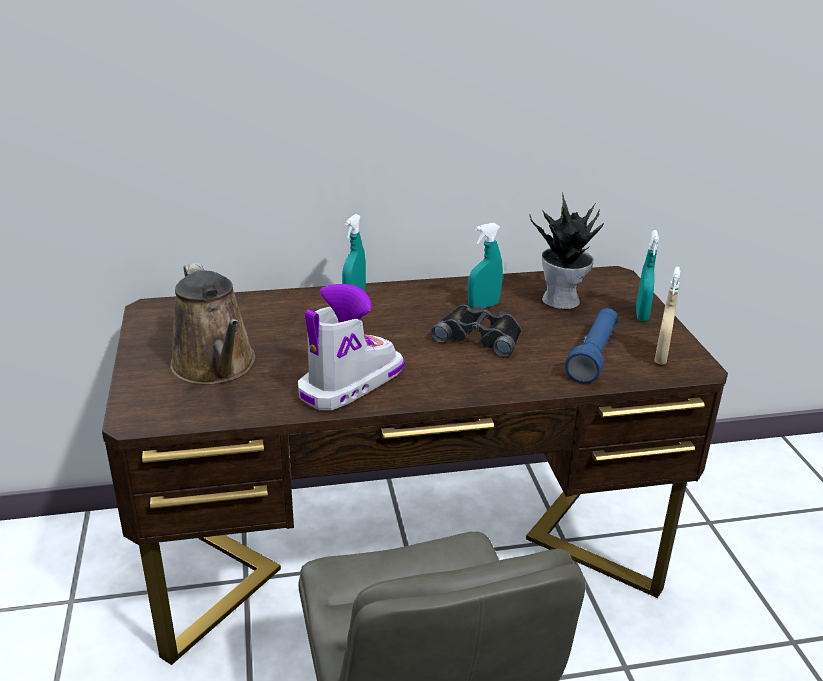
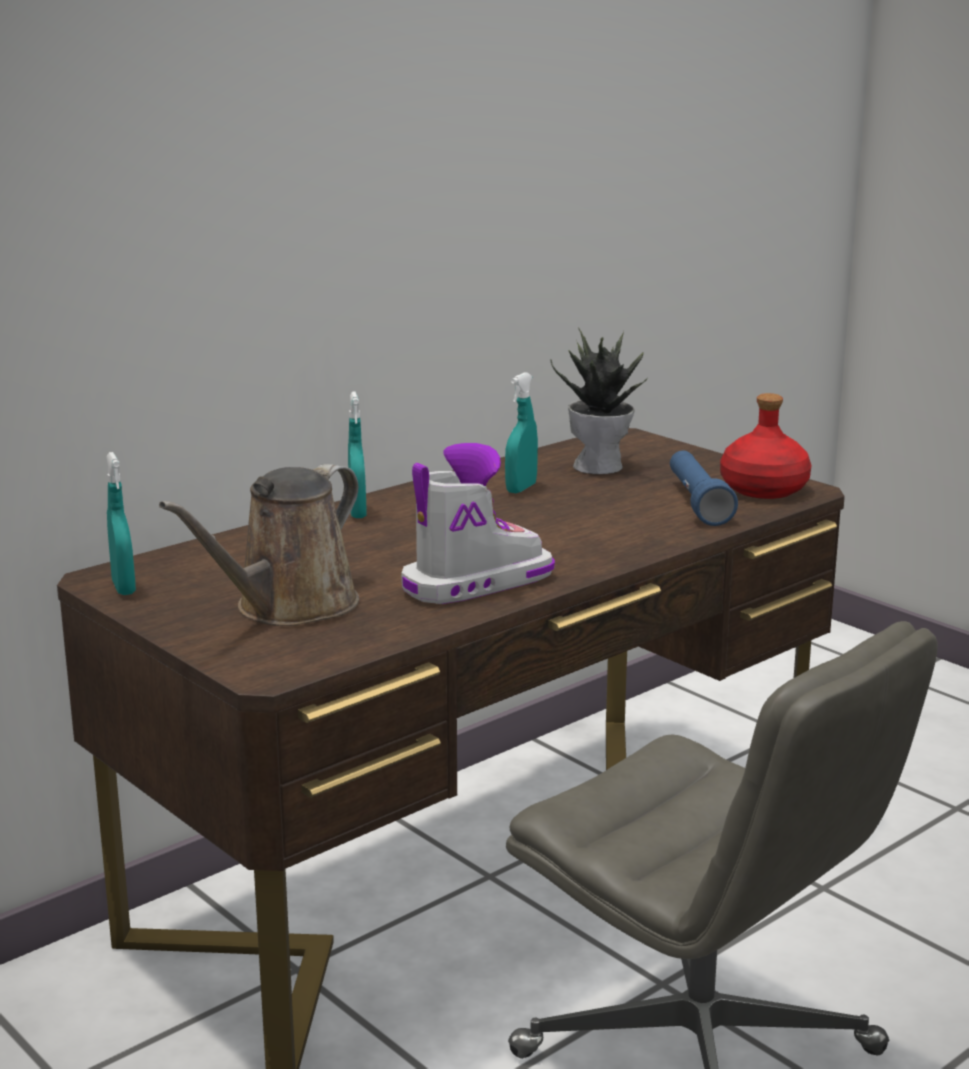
camera: 30 degrees left, 10 degrees down
brown watering can [170,262,255,385] -> brown watering can turned 90 degrees clockwise [159,464,359,626]
boot [298,284,405,410] -> boot turned 45 degrees clockwise [401,443,555,604]
black binoculars [430,305,522,357] -> none
turquoise spray bottle [636,230,659,321] -> turquoise spray bottle moved to [106,452,136,595]
beige spray bottle [654,267,680,364] -> red bottle [720,393,812,499]

